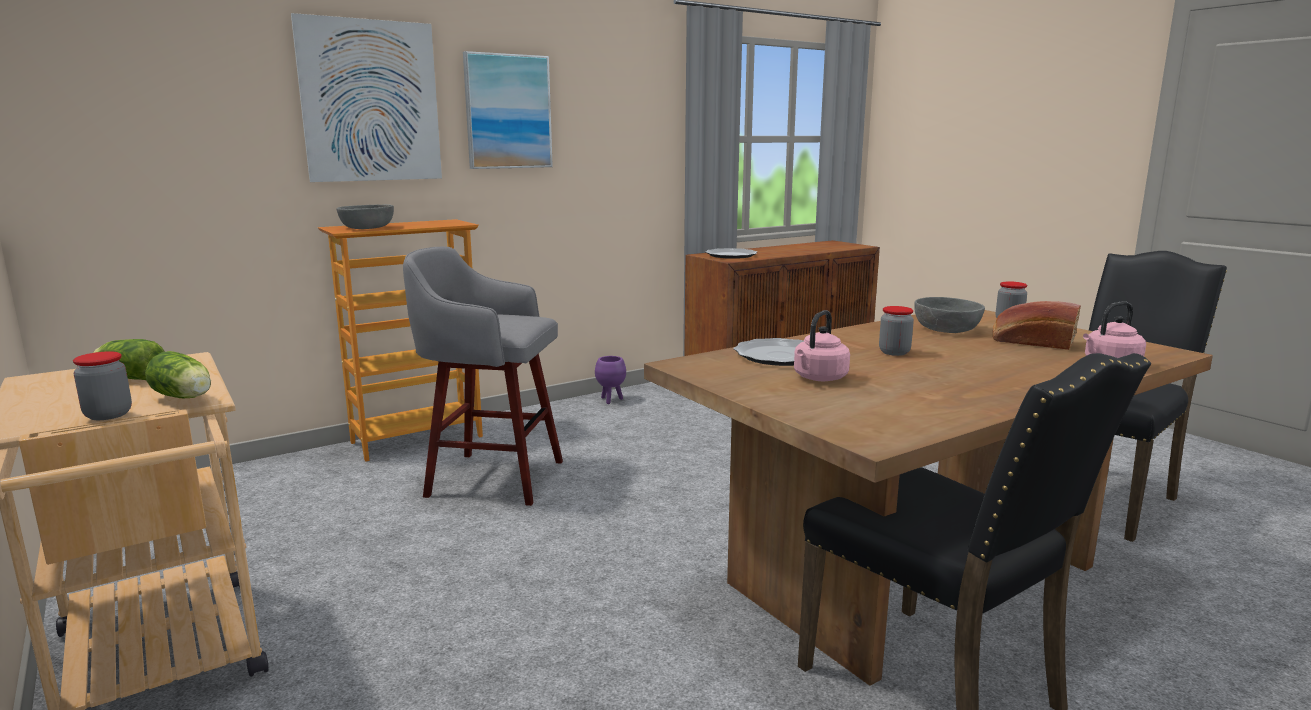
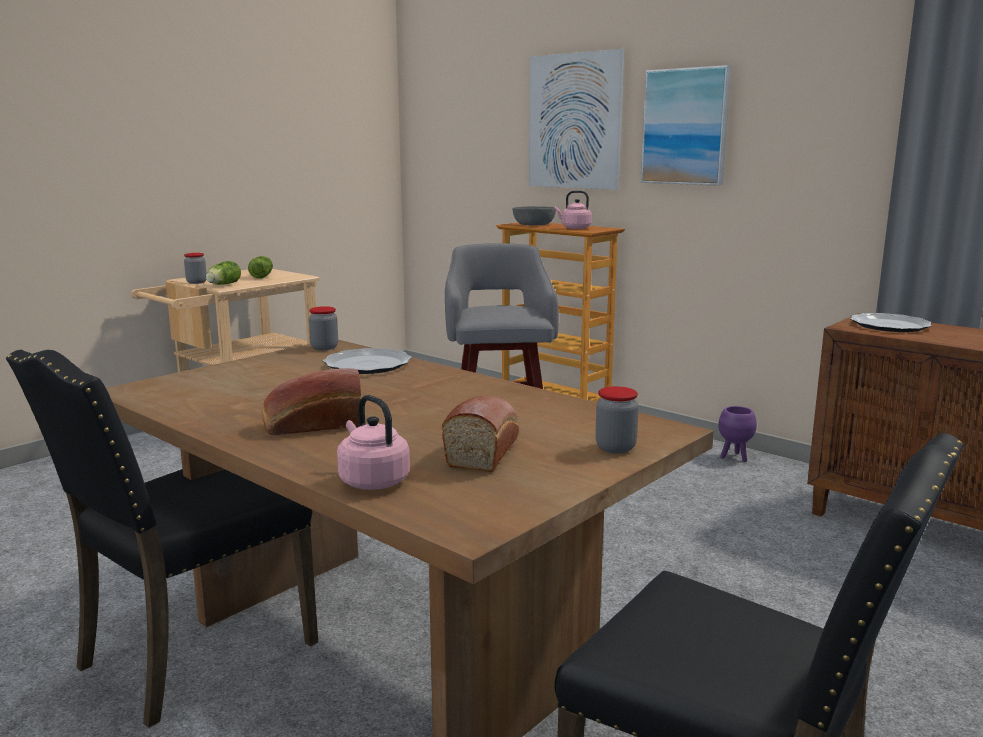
camera: 75 degrees right, 0 degrees up
pink kettle [794,310,850,381] -> pink kettle moved to [555,190,592,229]
jar [879,306,914,356] -> jar moved to [309,306,338,350]
grey bowl [914,297,985,333] -> none
none -> bread [262,368,361,435]

